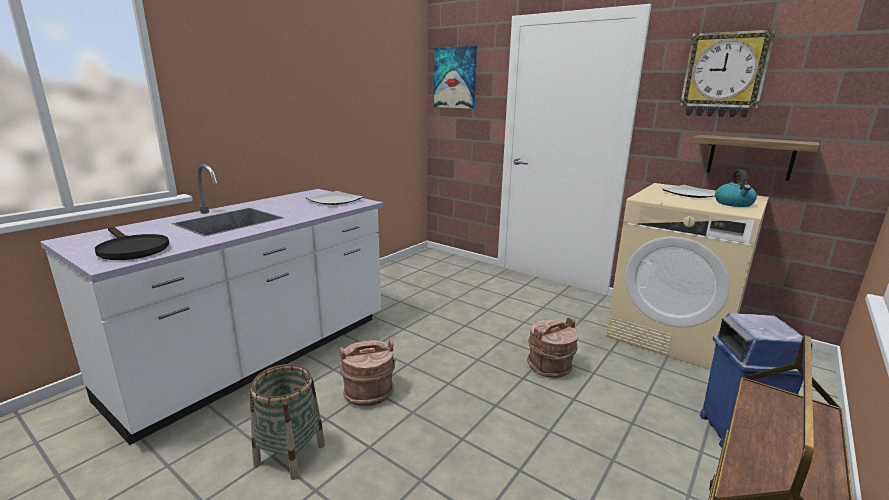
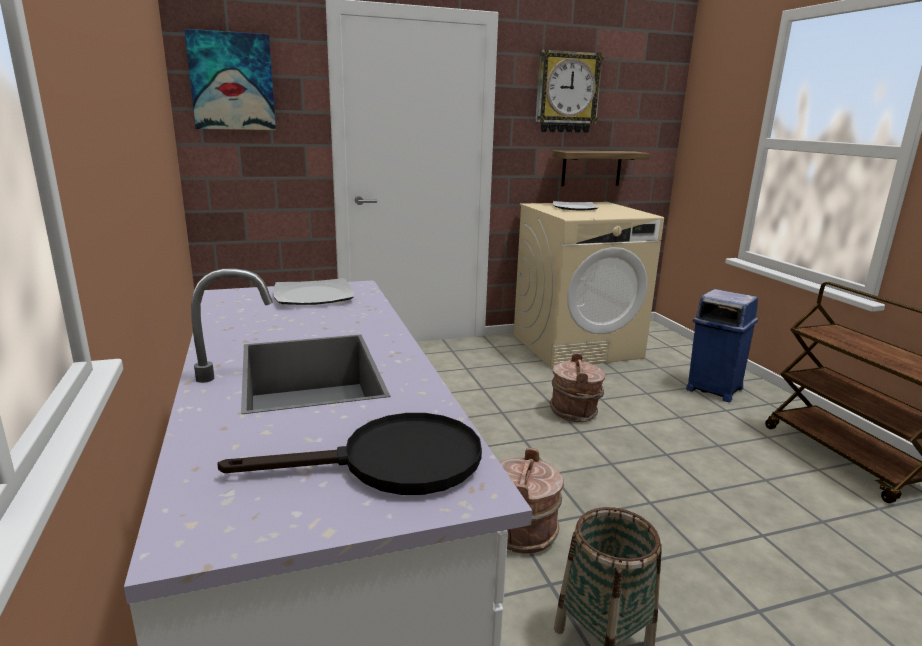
camera: 55 degrees left, 0 degrees up
kettle [715,170,757,207] -> none

